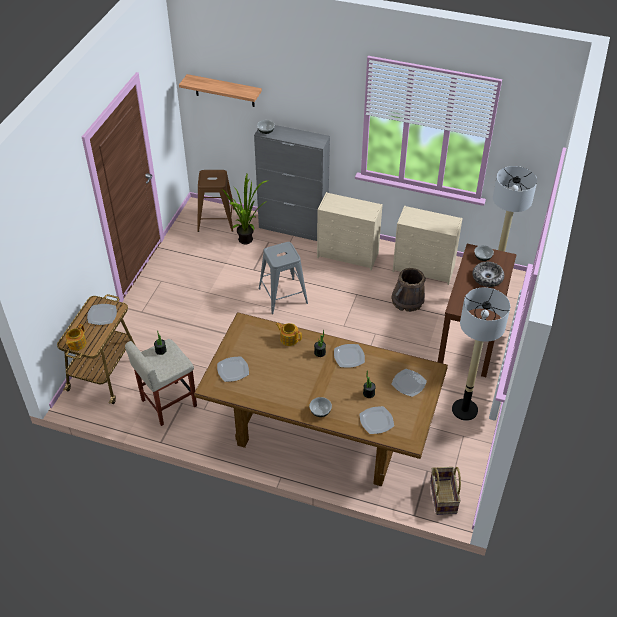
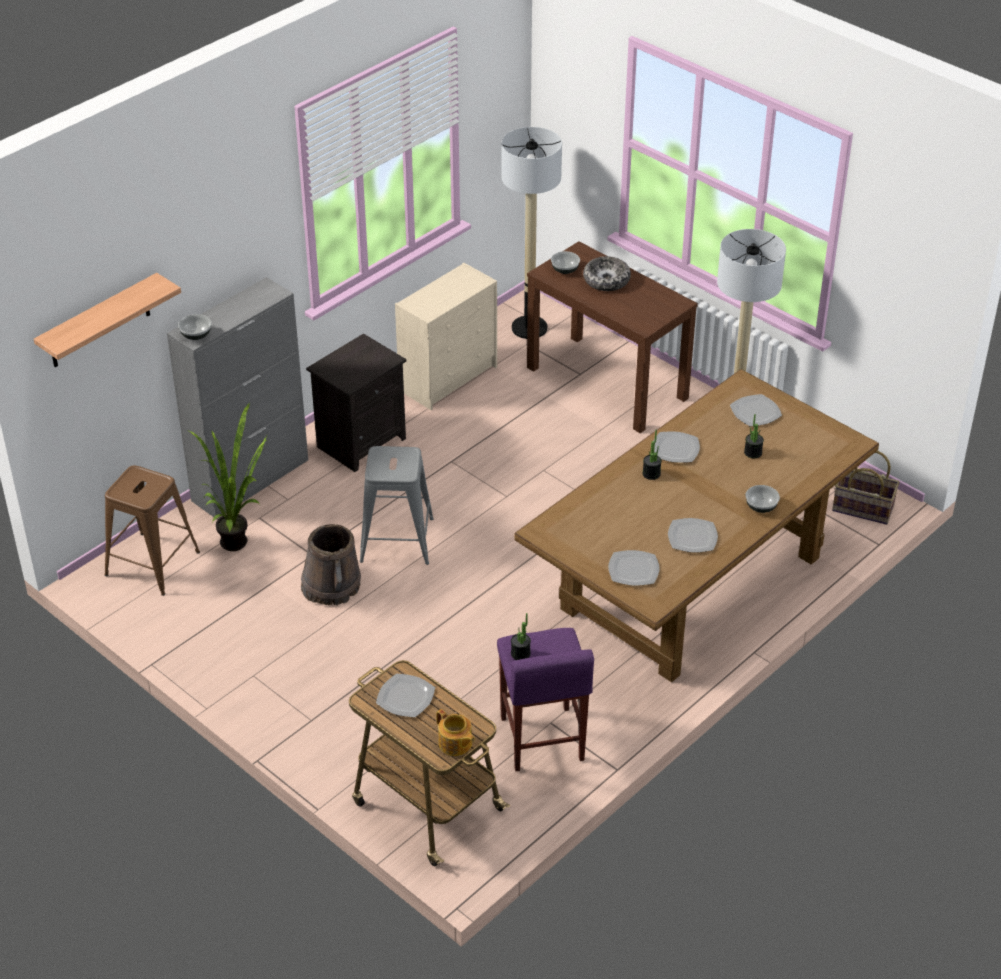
camera: 65 degrees left, 5 degrees down
beige stool [125,339,197,426] -> purple stool [497,628,594,771]
teapot [276,323,302,346] -> none
beige dresser [317,192,383,270] -> black nightstand [306,333,406,472]
plate [359,406,394,434] -> plate moved to [668,518,718,552]
brown bucket [391,268,426,312] -> brown bucket moved to [301,524,361,605]

